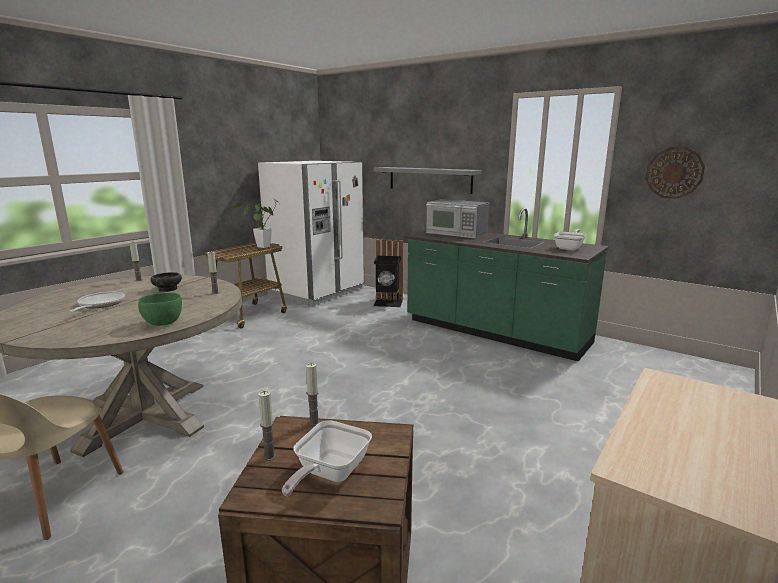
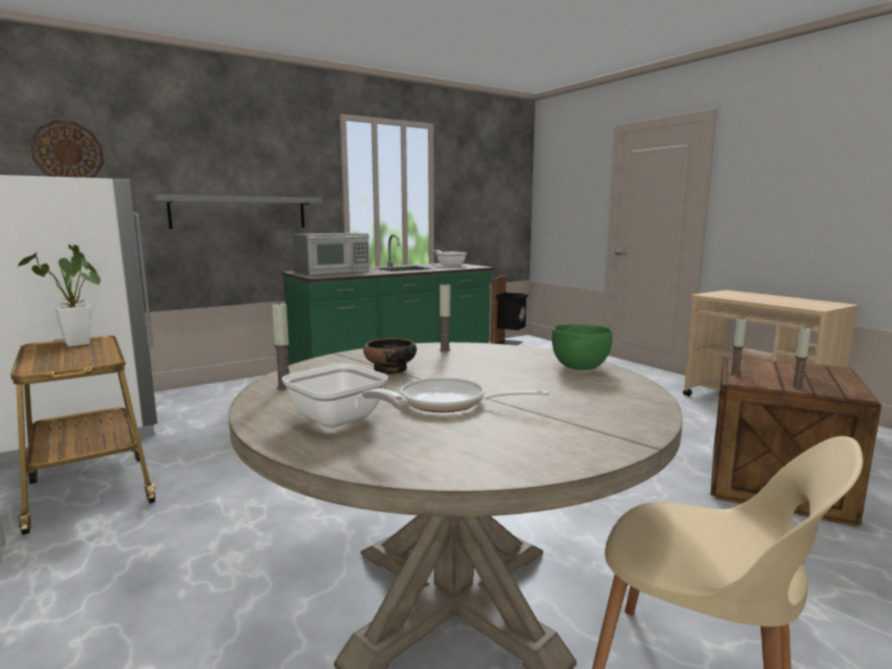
camera: 70 degrees left, 5 degrees down
frying pan [282,420,372,496] -> frying pan moved to [282,363,407,427]
black trash can [374,240,403,307] -> black trash can moved to [490,276,528,345]
wall clock [645,147,705,199] -> wall clock moved to [30,120,104,178]

